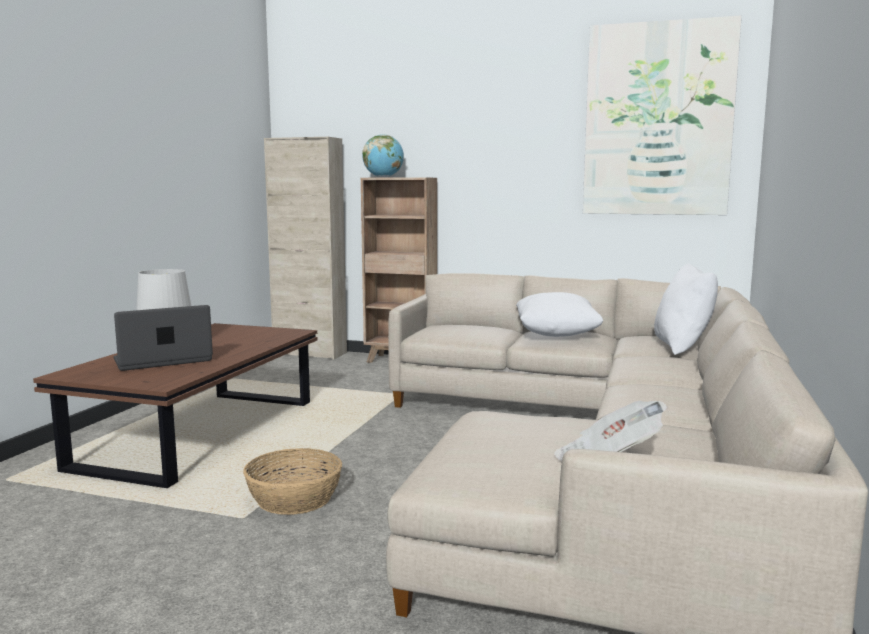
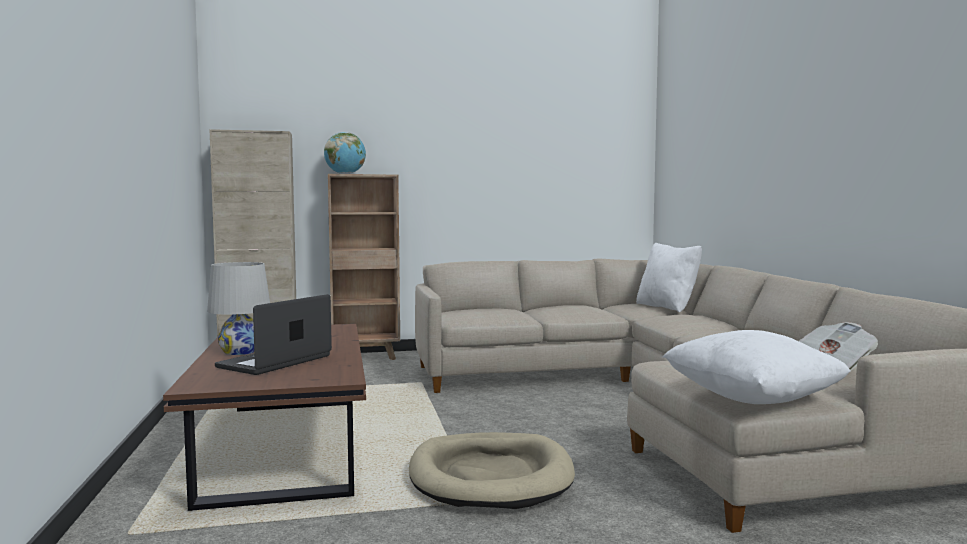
camera: 30 degrees left, 5 degrees down
basket [243,448,342,515] -> beige dog bed [409,432,575,509]
white pillow [516,292,603,337] -> white pillow moved to [662,330,851,404]
picture [583,15,742,215] -> none

